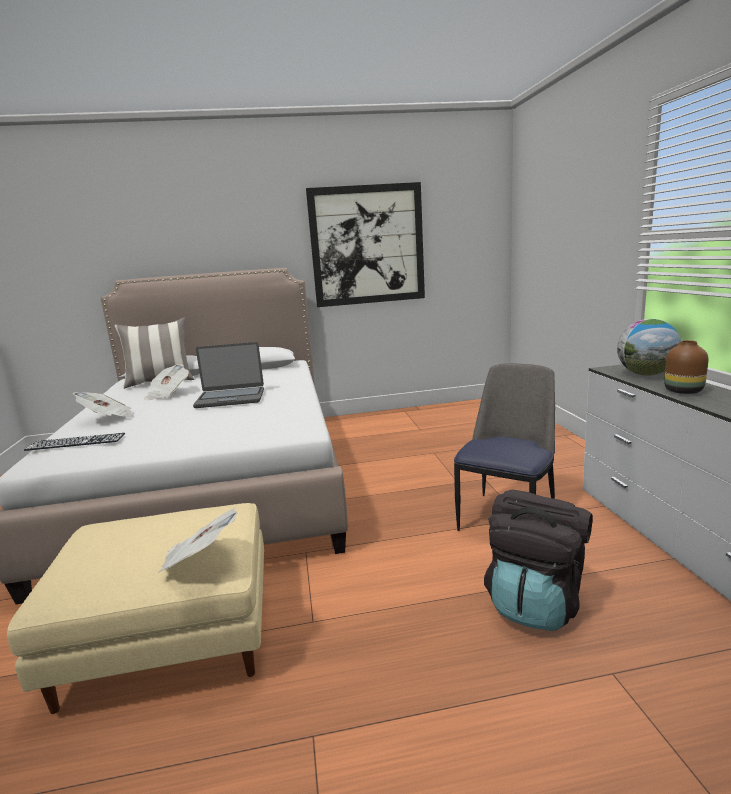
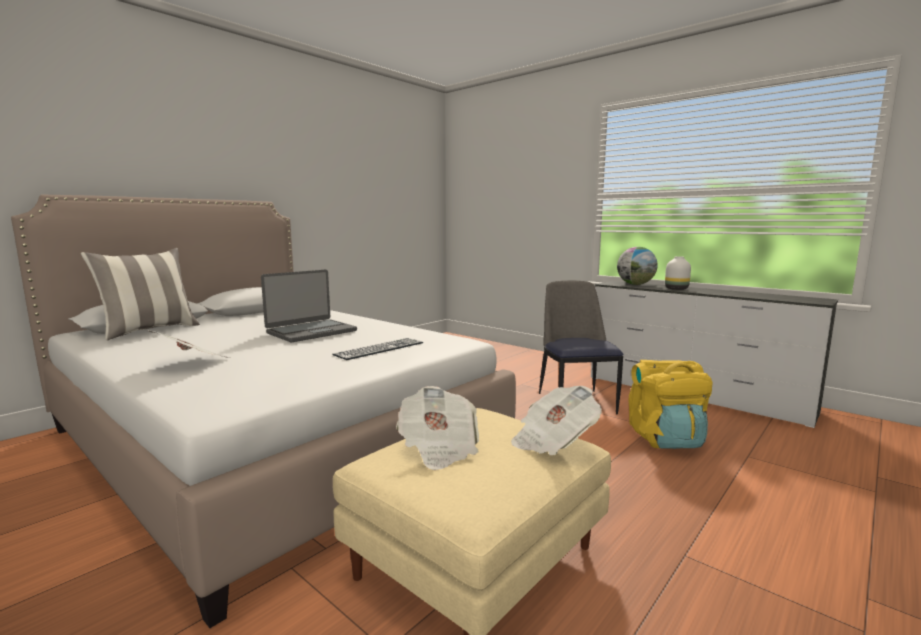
camera: 40 degrees left, 5 degrees down
keyboard [24,433,125,451] -> keyboard moved to [332,338,423,360]
newspaper [144,364,189,400] -> newspaper moved to [396,386,479,470]
picture [306,182,425,307] -> none
black backpack [484,489,593,631] -> yellow backpack [629,360,713,449]
brown vase [664,340,708,394] -> white vase [665,256,691,290]

